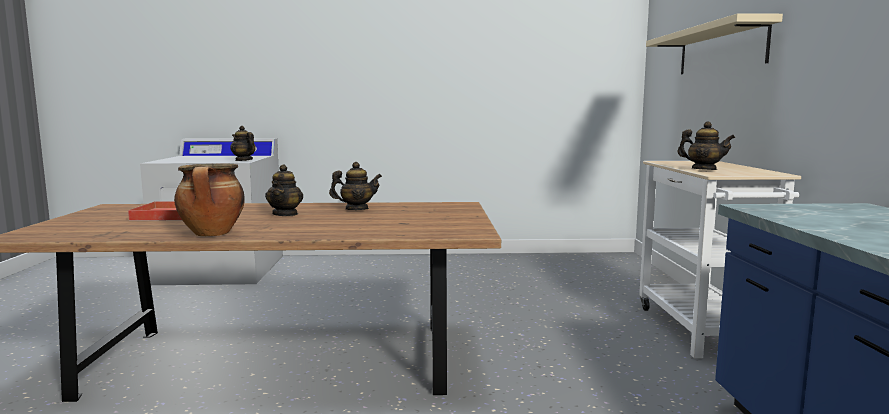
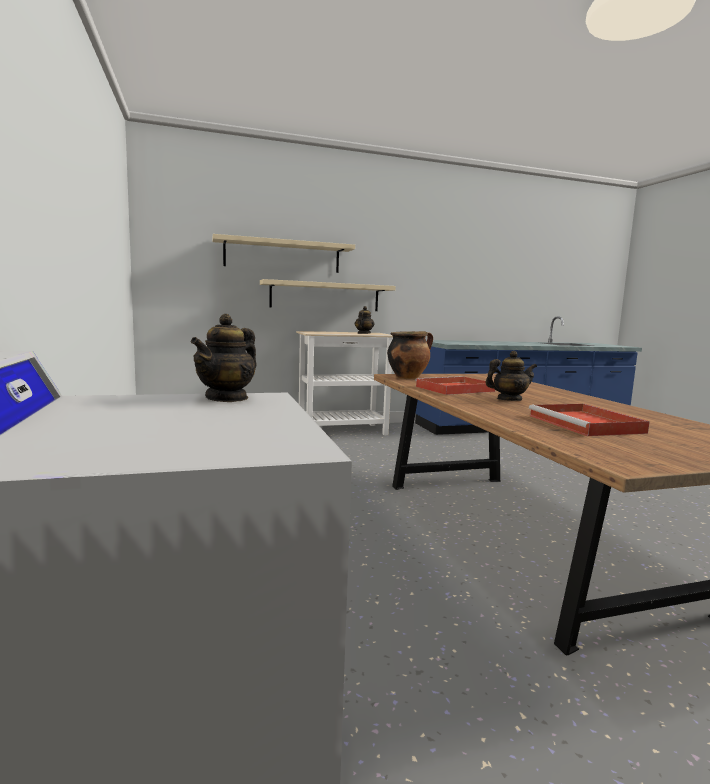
camera: 105 degrees left, 0 degrees up
cooking pot [174,163,244,236] -> cooking pot moved to [387,331,433,379]
teapot [329,162,382,210] -> red tray [415,376,495,395]
none -> beige shelf [260,279,396,311]

